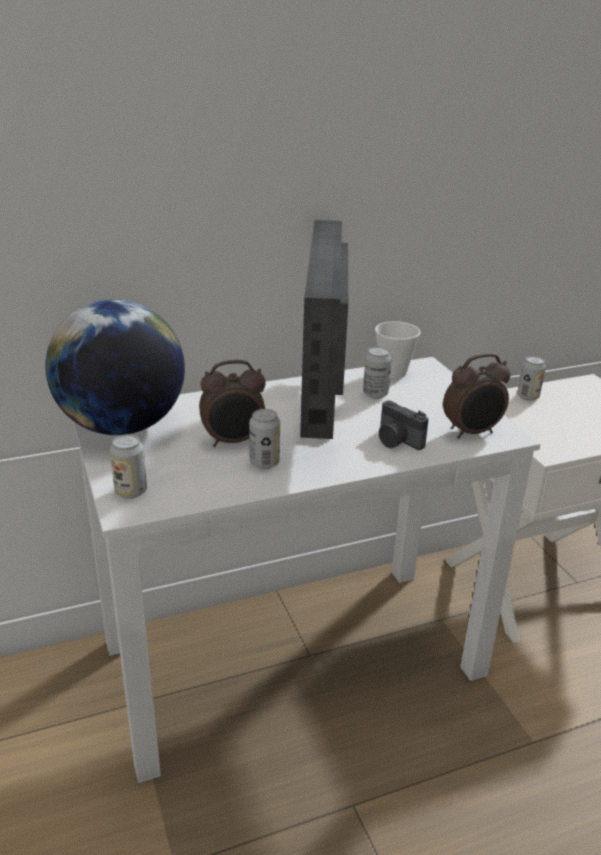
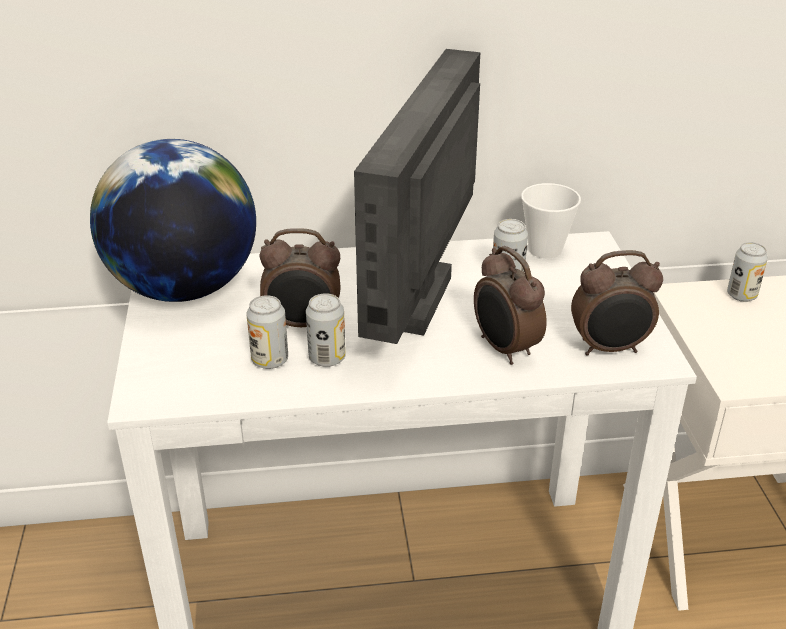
camera: 15 degrees right, 5 degrees up
can [110,434,147,499] -> can moved to [246,295,288,369]
camera [379,400,429,450] -> alarm clock [474,246,547,365]

